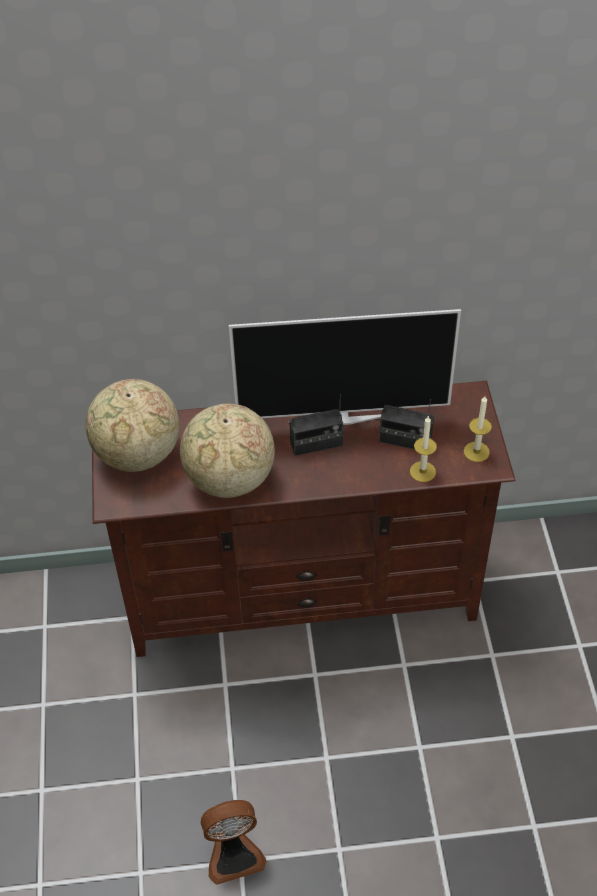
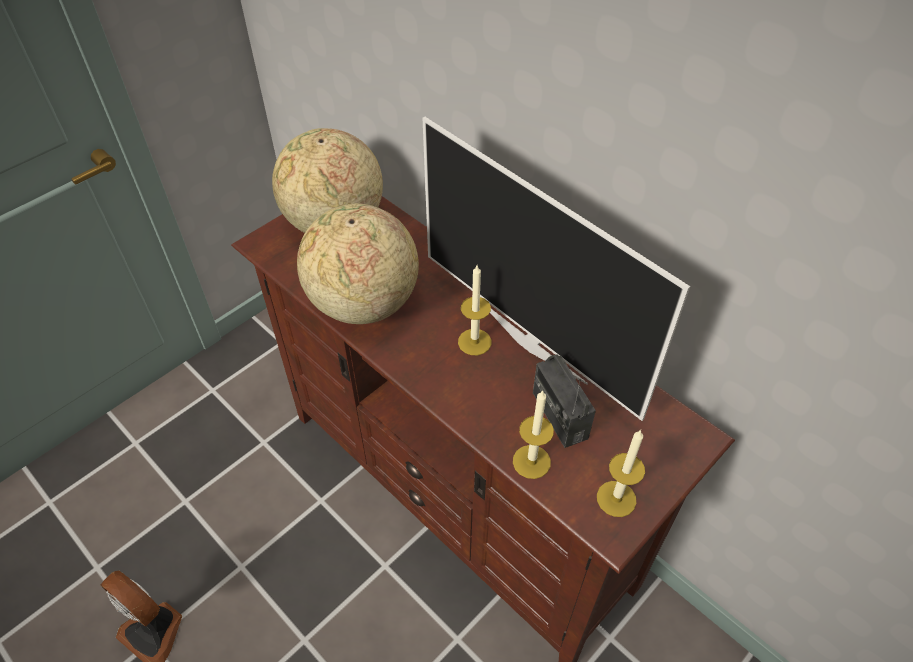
camera: 50 degrees right, 0 degrees up
radio [289,394,343,456] -> candle [458,266,491,355]

